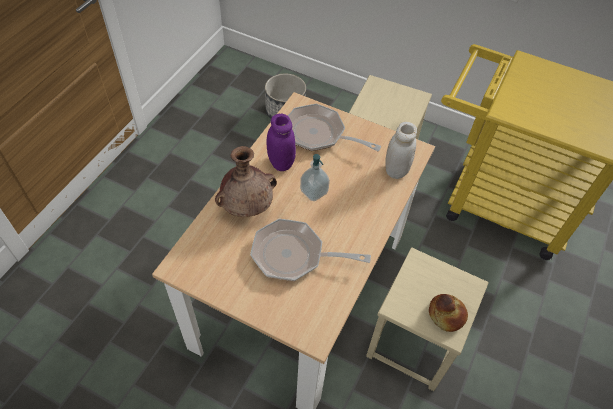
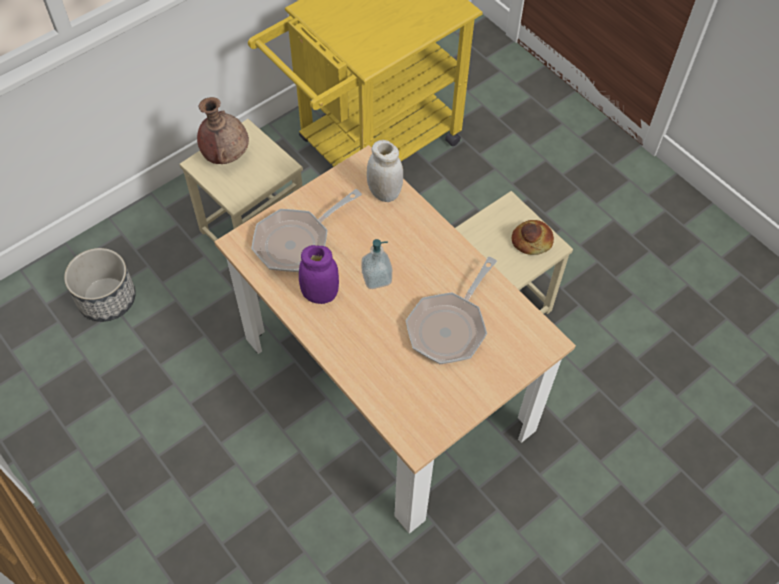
camera: 65 degrees left, 5 degrees up
brown vase [215,146,277,217] -> brown vase moved to [197,97,249,164]

